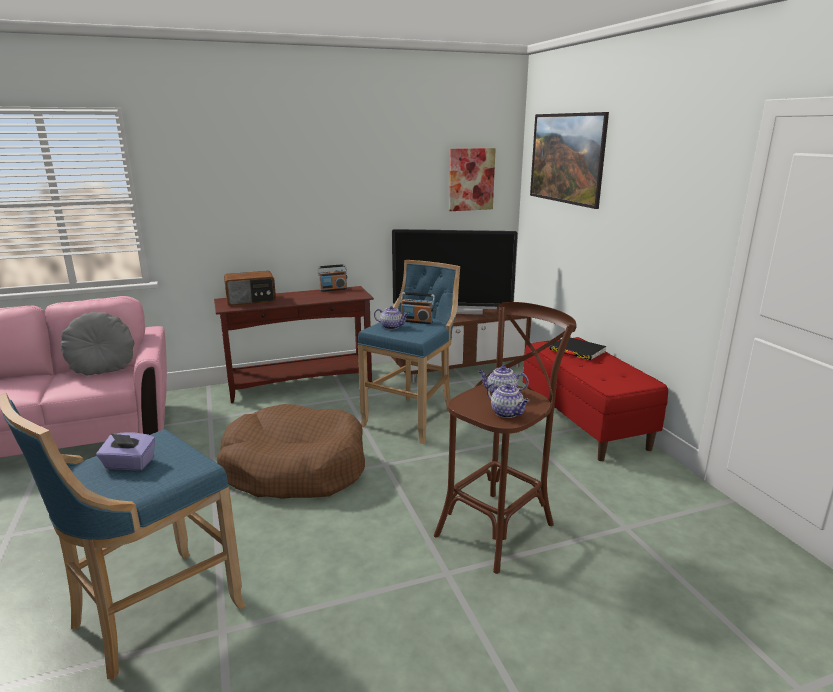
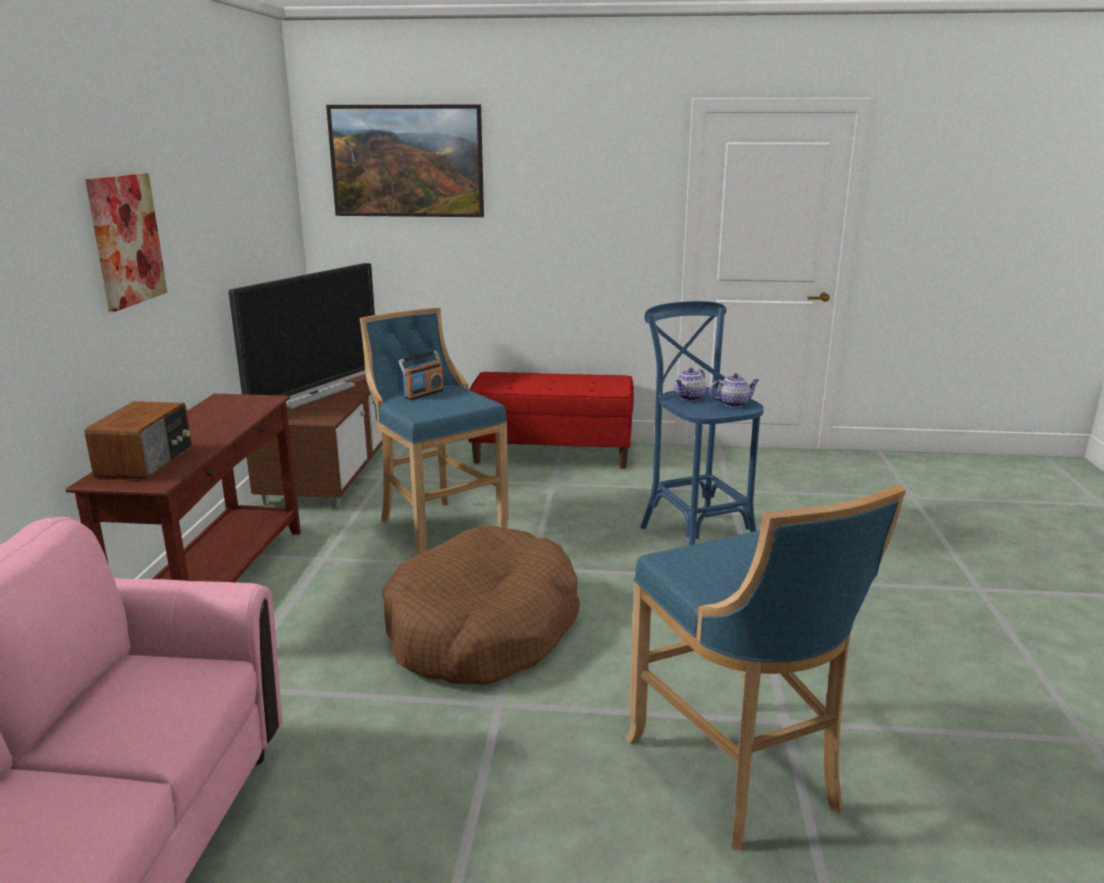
camera: 65 degrees left, 0 degrees up
grey pillow [61,312,134,375] -> none
purple tissue box [96,432,155,471] -> none
radio [317,264,347,292] -> none
teapot [374,306,409,329] -> none
brown stool [434,302,577,574] -> blue stool [640,301,764,546]
picture [449,148,496,211] -> picture moved to [85,173,167,312]
black book [550,338,607,360] -> none

